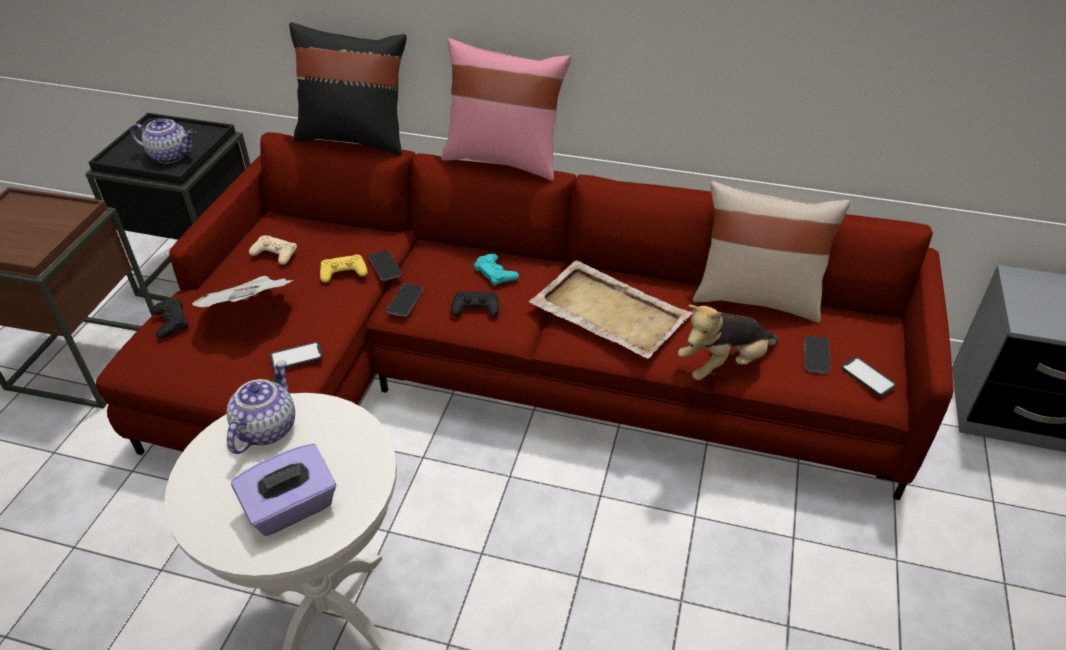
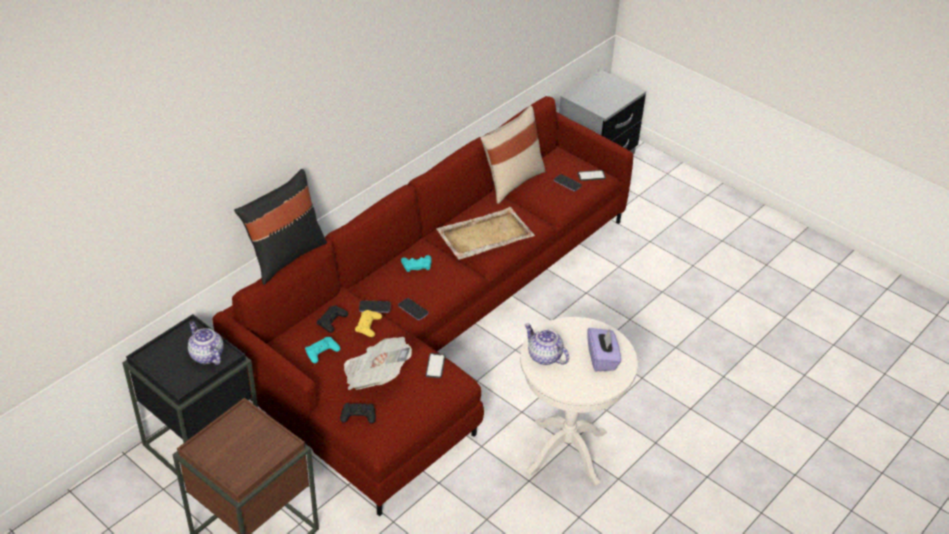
camera: 65 degrees left, 0 degrees up
teapot [130,118,196,164] -> teapot turned 75 degrees counterclockwise [188,321,224,365]
beige game controller [249,235,297,265] -> turquoise game controller [305,337,341,363]
pink pillow [441,38,570,181] -> none
black game controller [451,291,499,316] -> black game controller moved to [316,305,348,333]
plush toy [678,305,778,380] -> none

